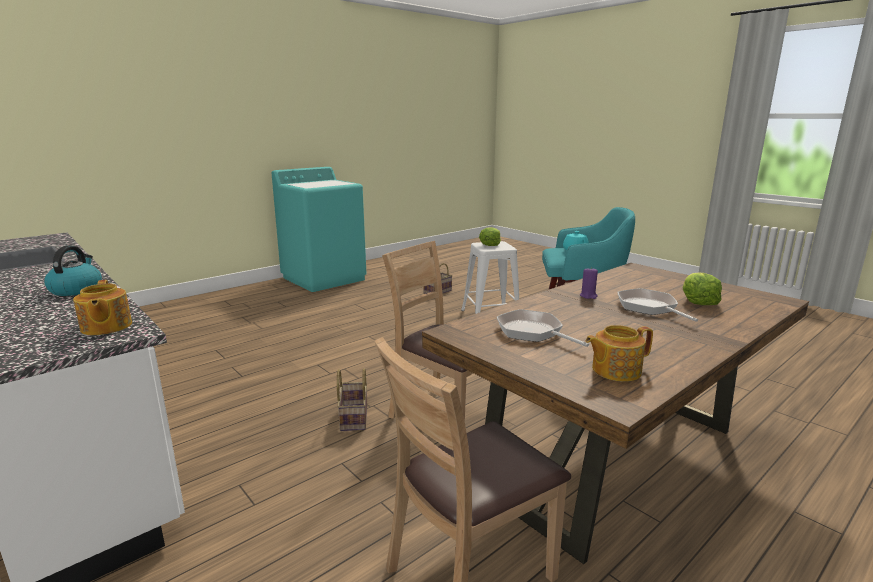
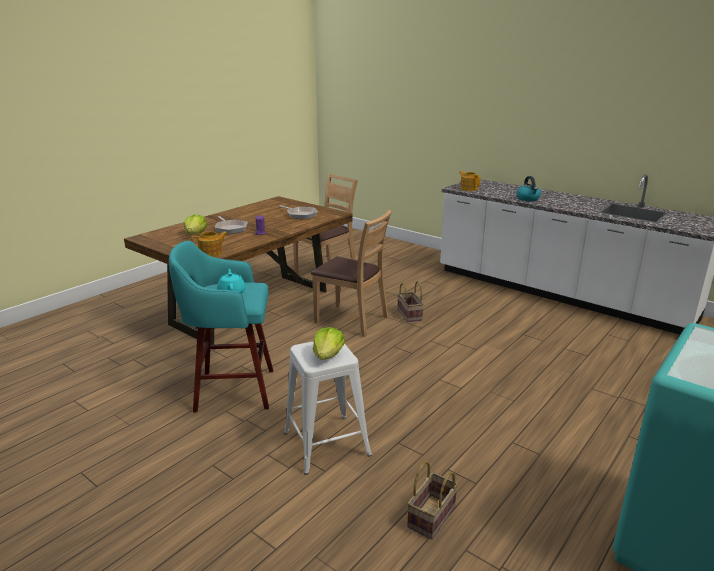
camera: 170 degrees right, 5 degrees up
teapot [586,325,653,382] -> teapot moved to [191,231,227,257]

